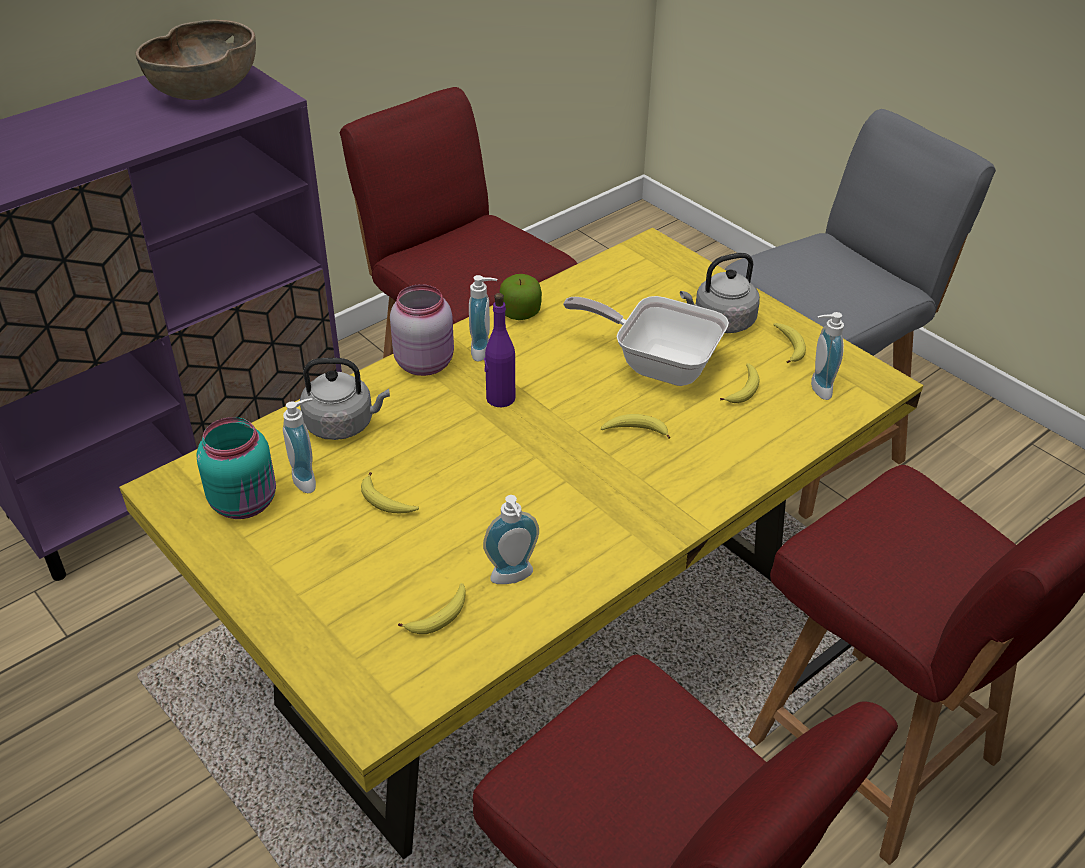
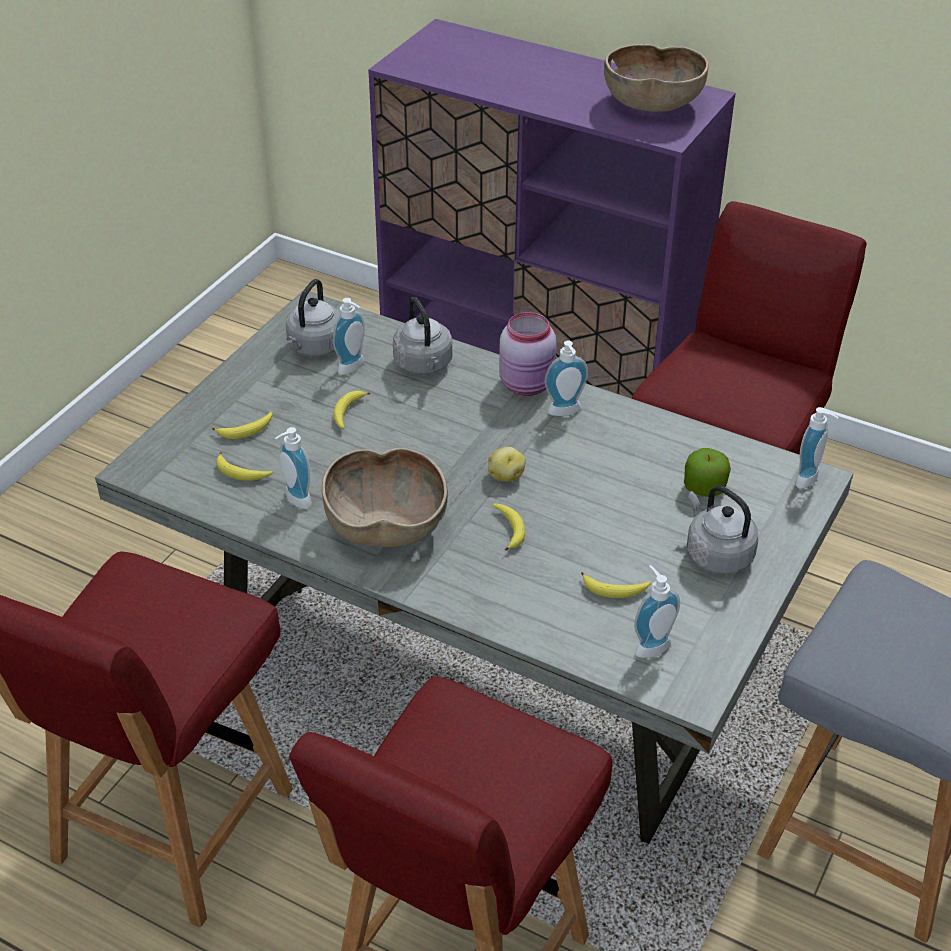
camera: 70 degrees right, 0 degrees up
yellow dining table [119,228,923,860] -> grey dining table [95,291,854,844]
turquoise jar [196,417,276,519] -> grey kettle [286,279,340,357]
purple bottle [484,293,515,407] -> none
apple [500,274,542,320] -> apple moved to [684,448,731,497]
frying pan [563,296,729,386] -> none
banana [773,323,806,363] -> banana moved to [212,412,272,439]
none -> brown bowl [322,448,448,547]
none -> potato [488,447,526,481]
none -> soap dispenser [795,407,839,489]

